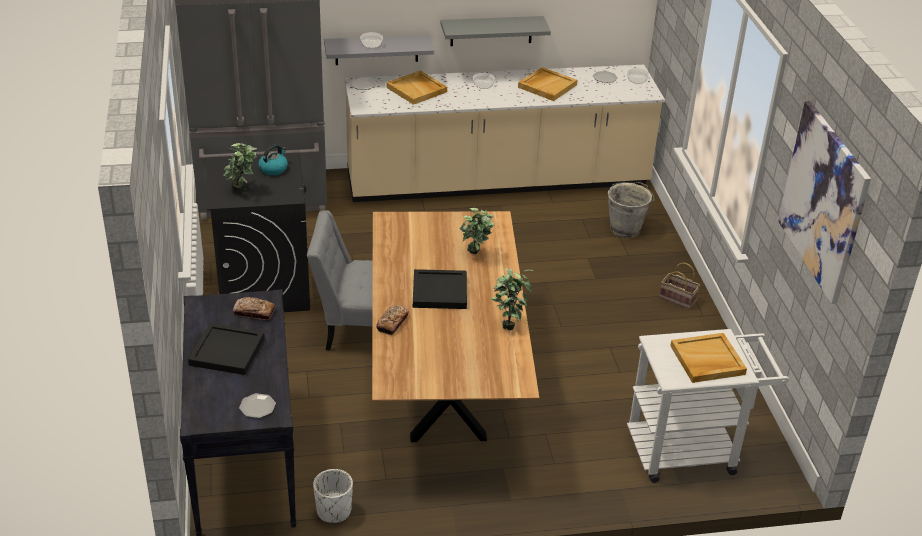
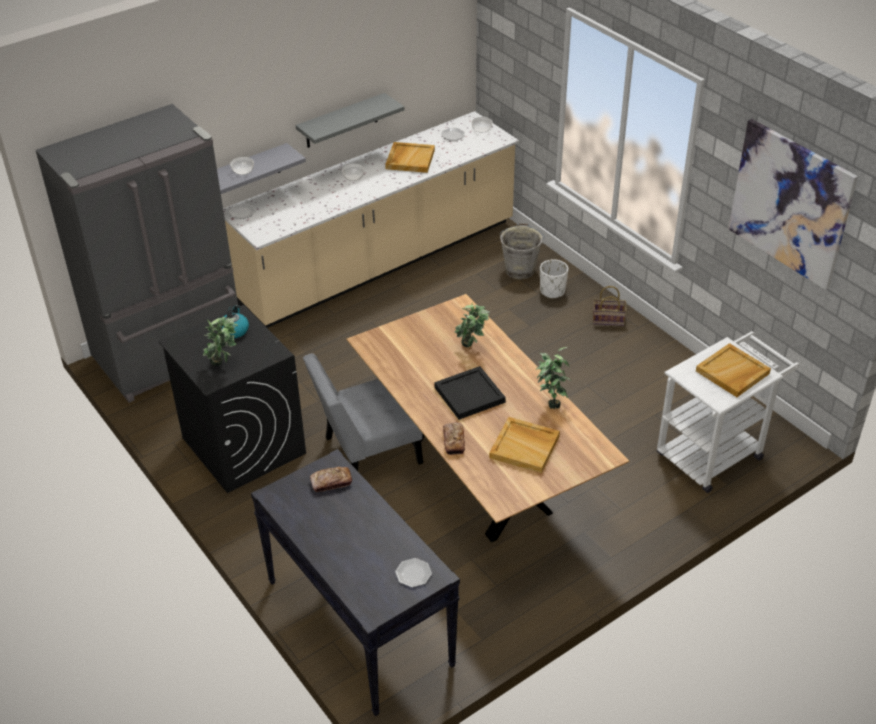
camera: 25 degrees left, 5 degrees up
black tray [188,323,265,375] -> none
white planter [313,469,353,523] -> white planter moved to [540,259,568,299]
beige tray [387,71,447,105] -> beige tray moved to [489,417,560,473]

